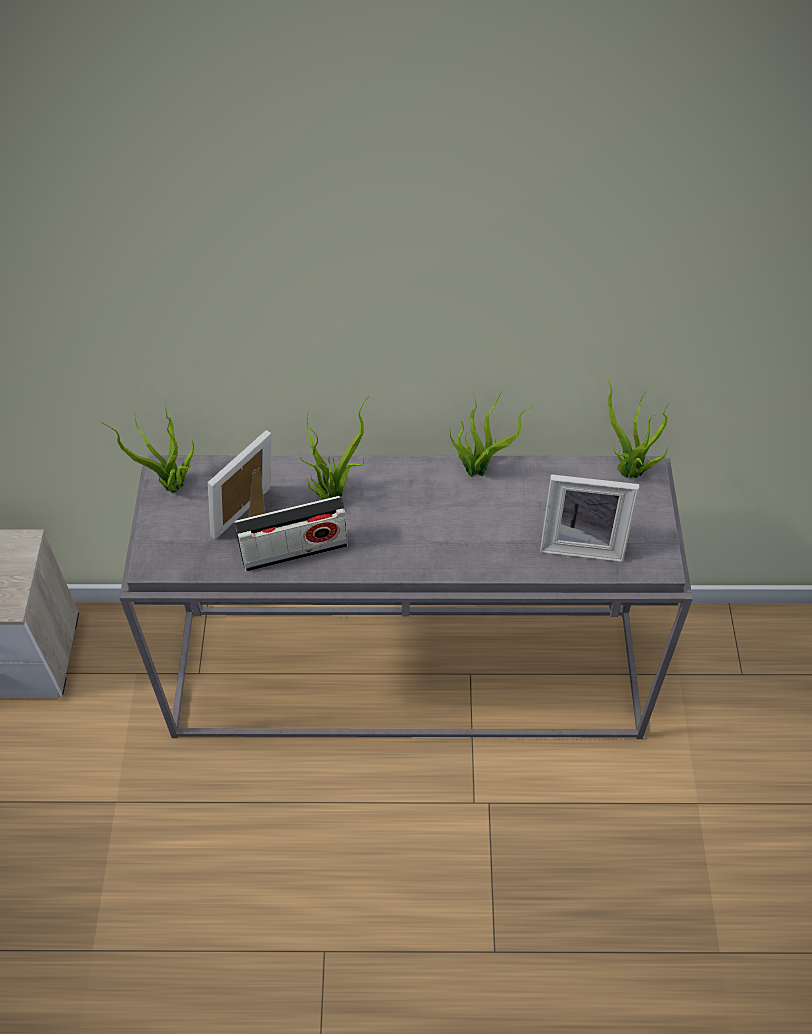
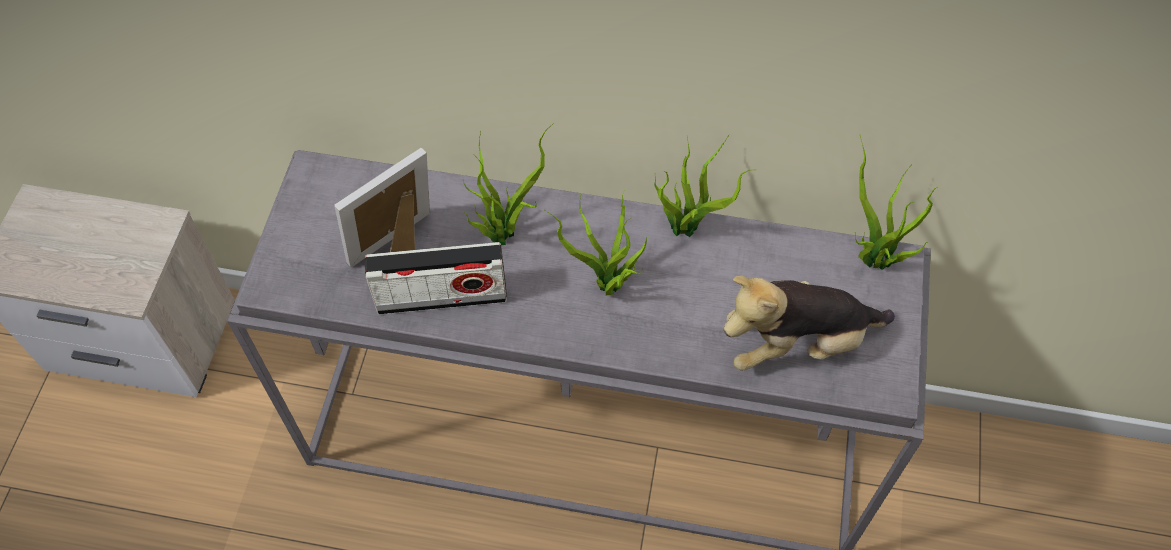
camera: 10 degrees right, 5 degrees up
potted plant [101,405,194,493] -> potted plant moved to [545,192,650,295]
picture frame [540,474,639,562] -> plush toy [723,275,895,371]

